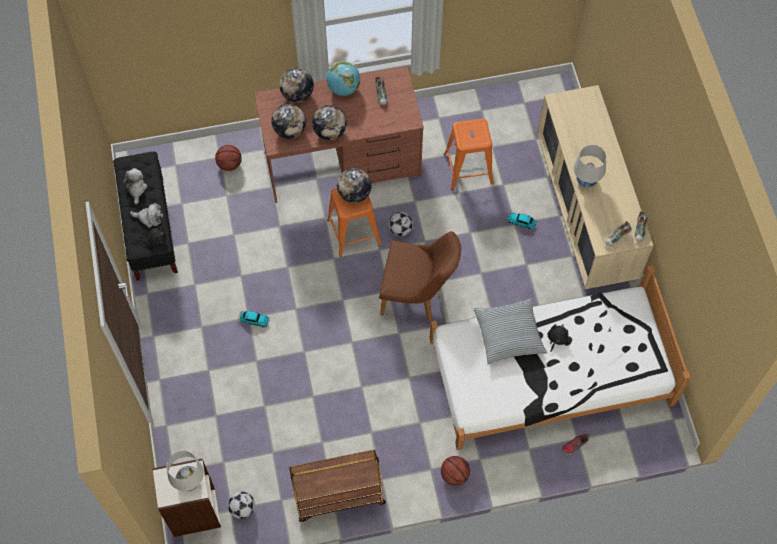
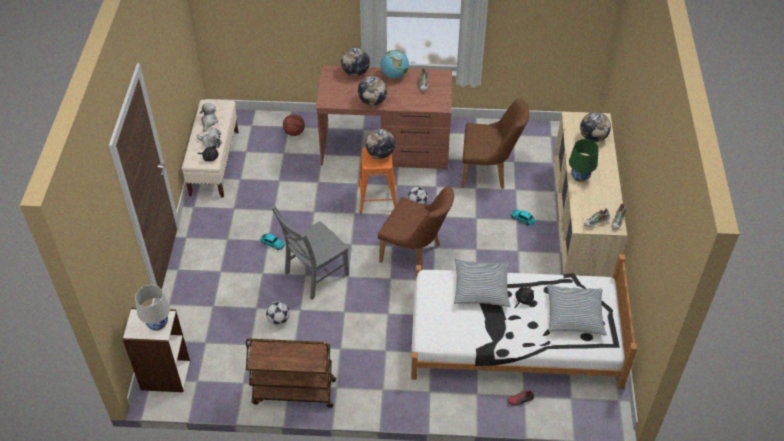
camera: 15 degrees right, 15 degrees down
black bench [113,152,178,281] -> beige bench [181,100,239,198]
football [228,491,255,519] -> football moved to [266,302,290,325]
globe [271,104,306,139] -> globe moved to [580,112,611,142]
basketball [441,456,470,486] -> none
orange stool [444,118,494,190] -> brown chair [461,98,530,189]
white table lamp [574,145,607,188] -> green table lamp [569,139,599,182]
none -> grey chair [271,206,349,300]
none -> pillow [547,284,607,336]

